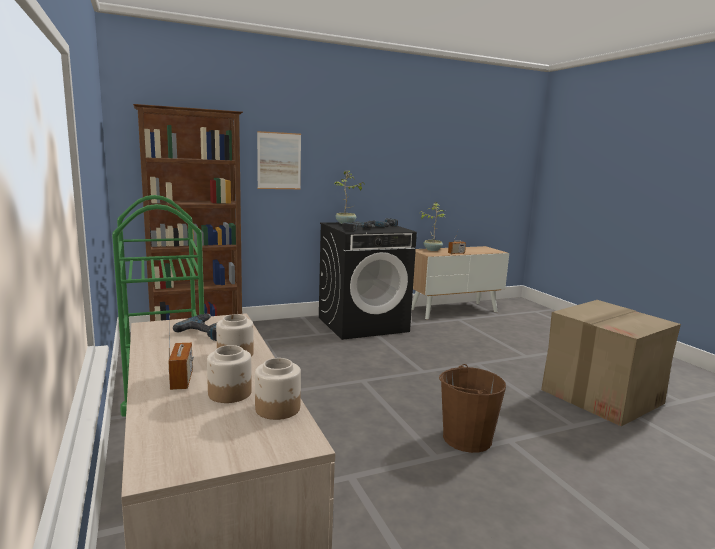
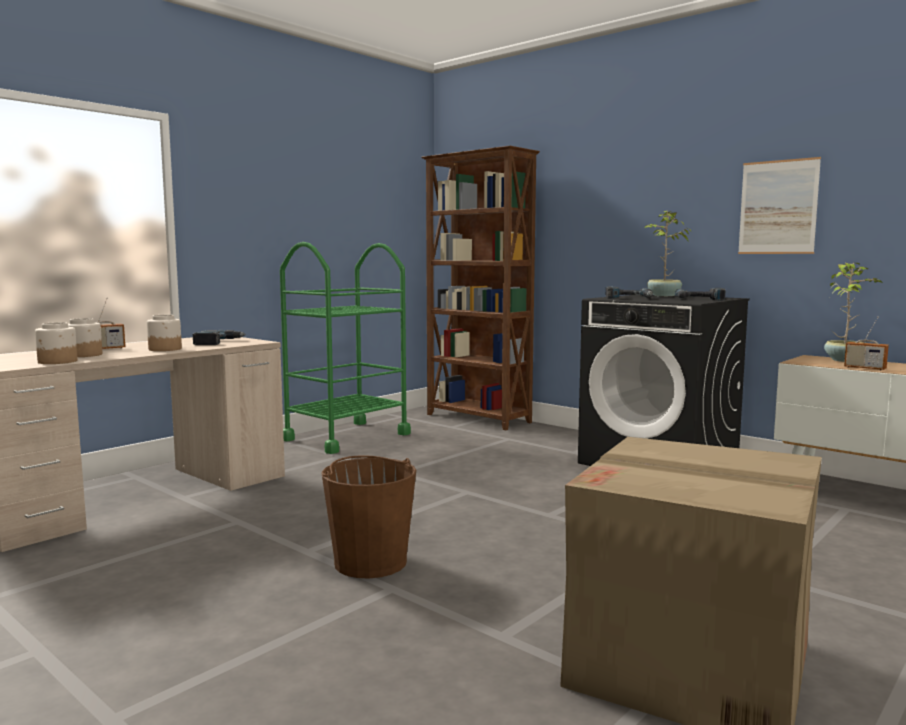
camera: 65 degrees right, 5 degrees down
picture [257,131,301,189] -> picture moved to [738,157,821,254]

